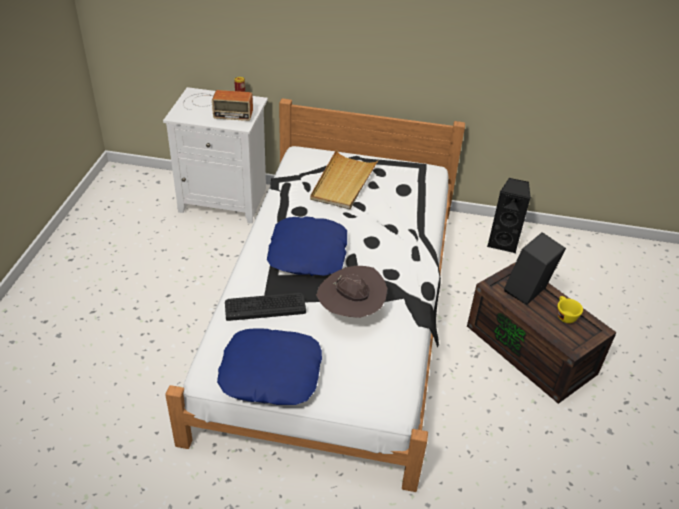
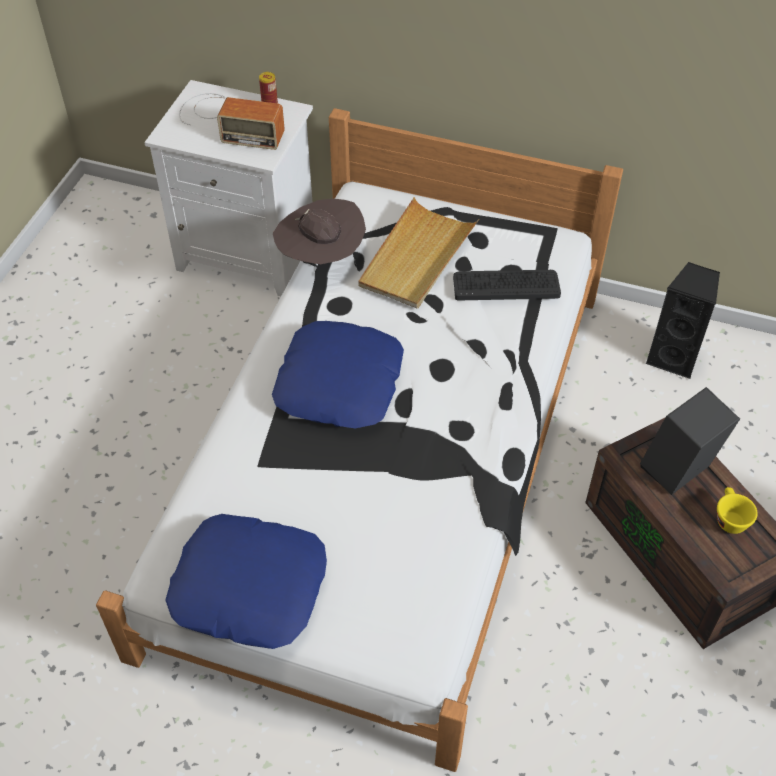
camera: 10 degrees right, 10 degrees up
keyboard [225,293,306,321] -> keyboard moved to [453,270,561,301]
brown hat [316,266,387,318] -> brown hat moved to [273,198,366,264]

